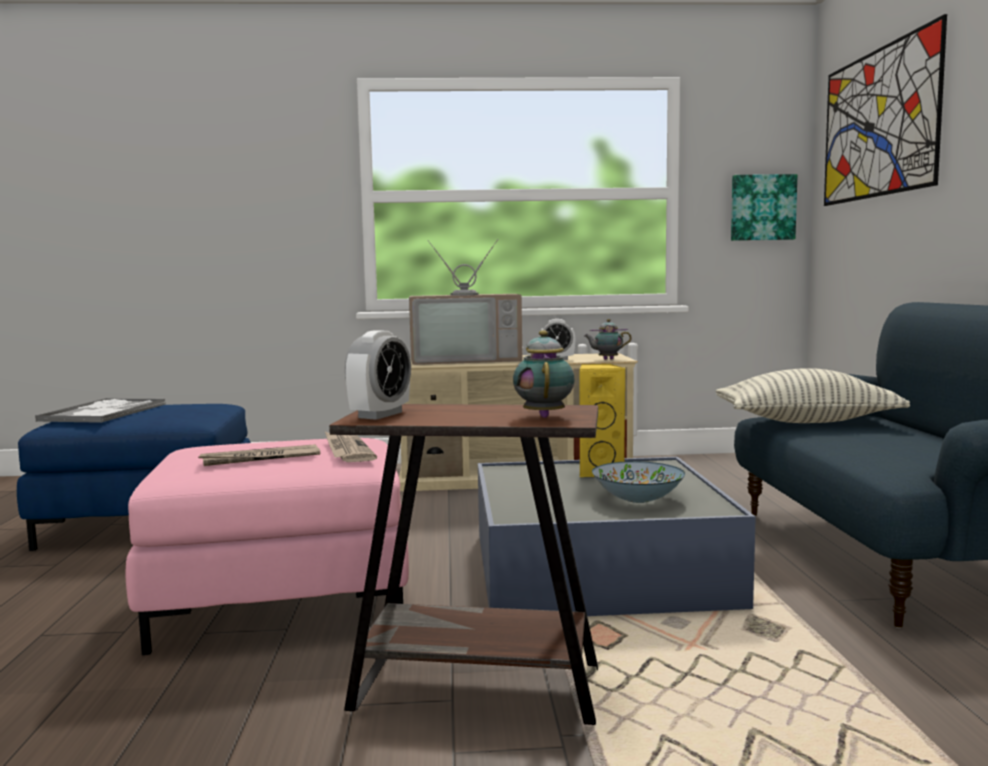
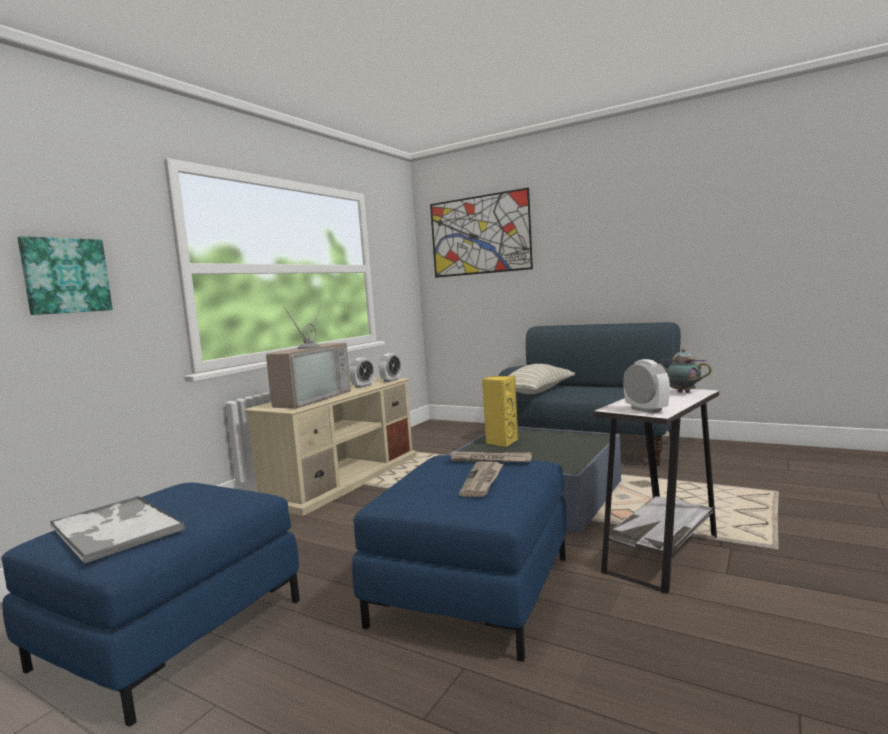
camera: 55 degrees left, 0 degrees up
pink ottoman [126,438,409,655] -> blue ottoman [352,455,567,662]
brown side table [329,404,598,725] -> white side table [593,387,719,594]
teapot [584,319,632,360] -> alarm clock [379,353,401,382]
bowl [592,461,685,503] -> none
picture [731,174,797,241] -> picture moved to [18,236,113,315]

